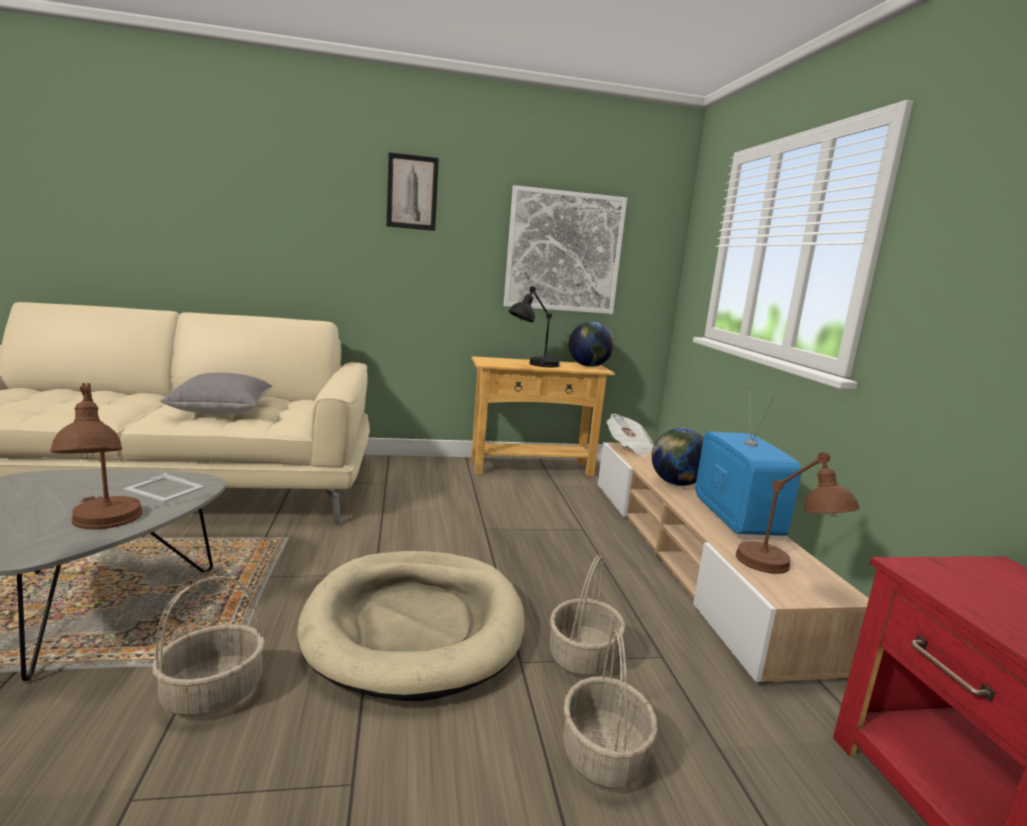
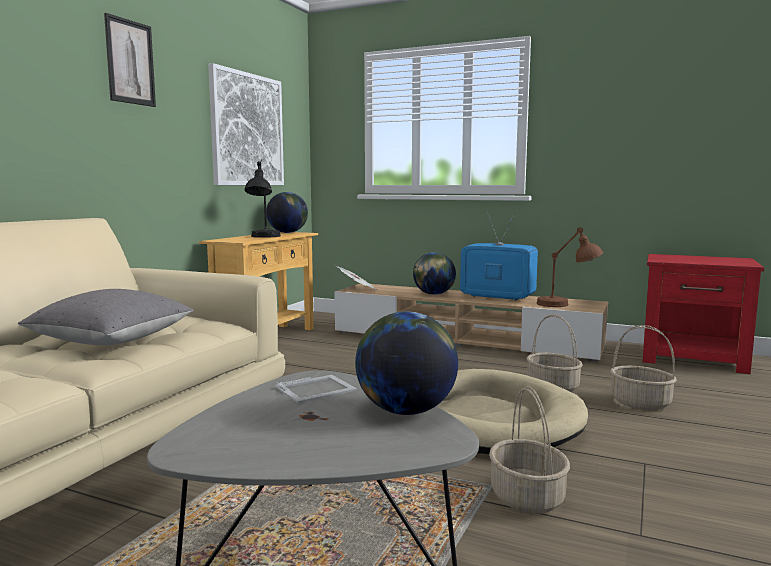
camera: 55 degrees left, 5 degrees down
brown table lamp [50,383,143,530] -> globe [355,311,458,415]

